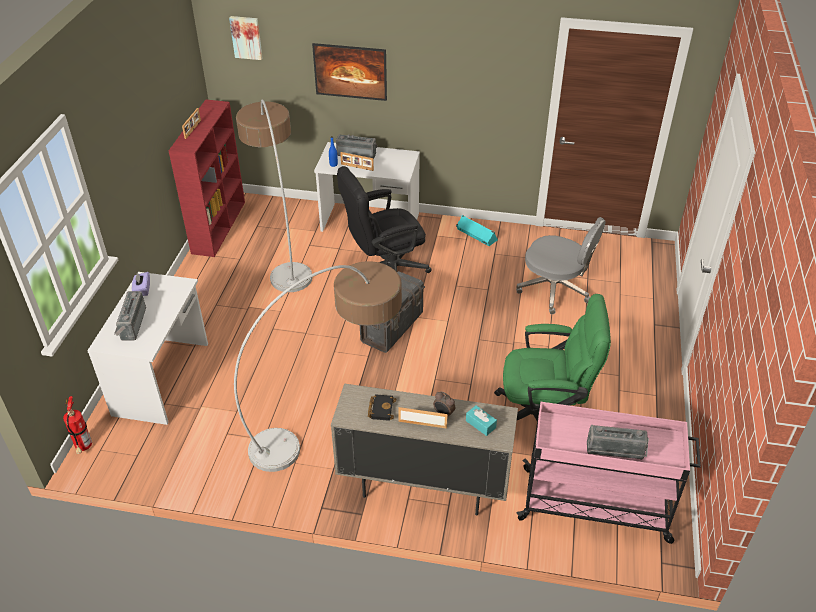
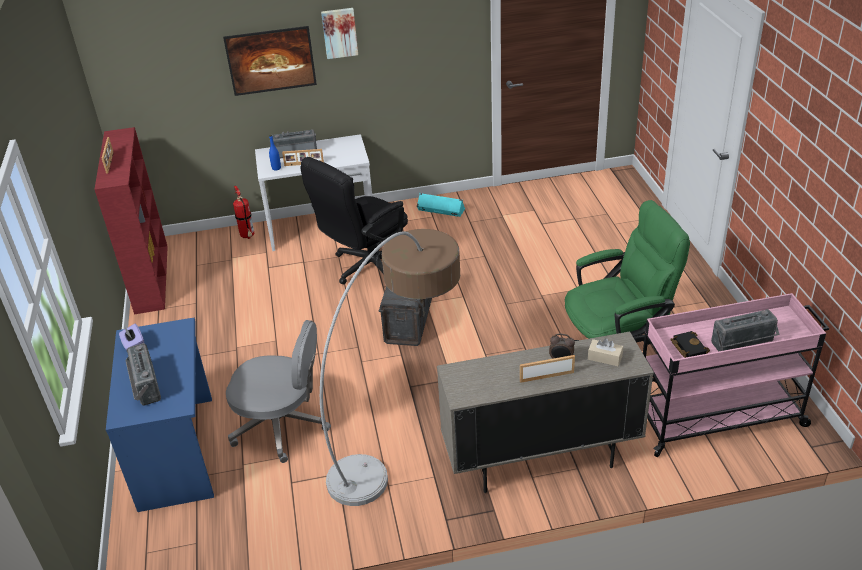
camera: 20 degrees left, 5 degrees down
fire extinguisher [63,396,92,454] -> fire extinguisher moved to [233,186,254,239]
white desk [87,272,208,425] -> blue desk [106,317,214,512]
picture [229,16,262,60] -> picture moved to [321,8,358,59]
floor lamp [236,99,313,292] -> none
black book [368,394,396,421] -> black book moved to [670,331,710,358]
turquoise tissue box [466,405,497,436] -> beige tissue box [588,338,623,366]
grey office chair [516,217,606,314] -> grey office chair moved to [226,320,331,463]

